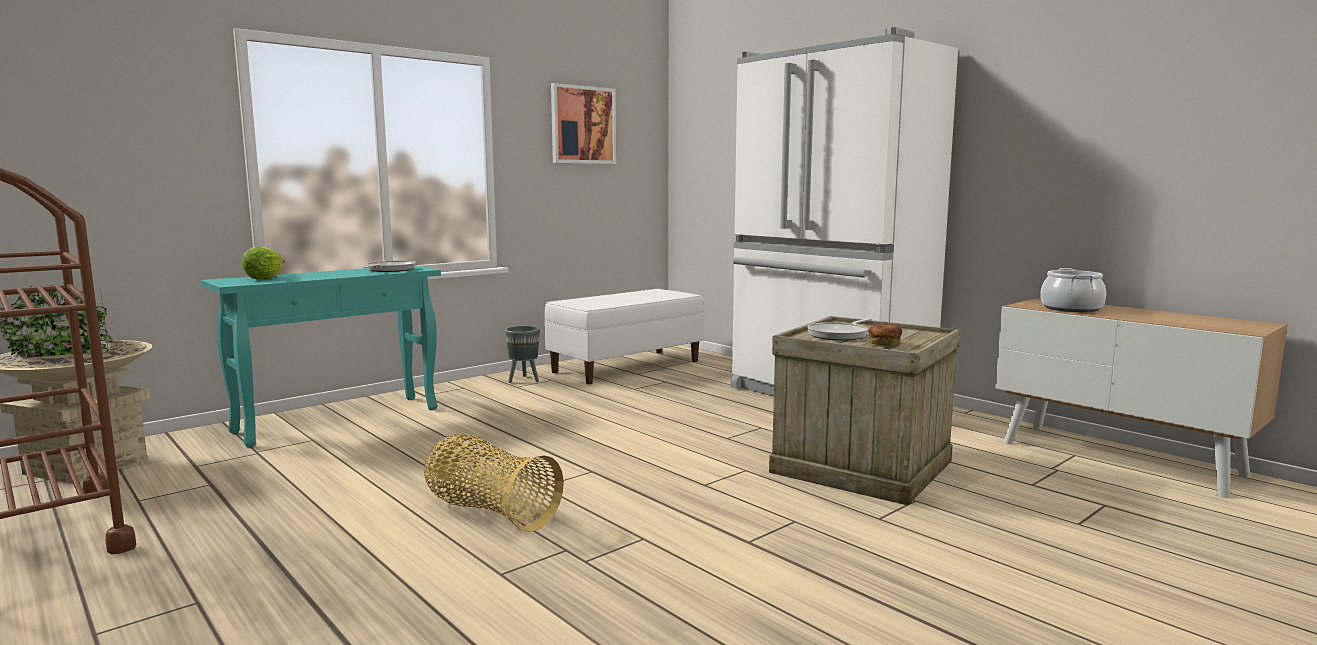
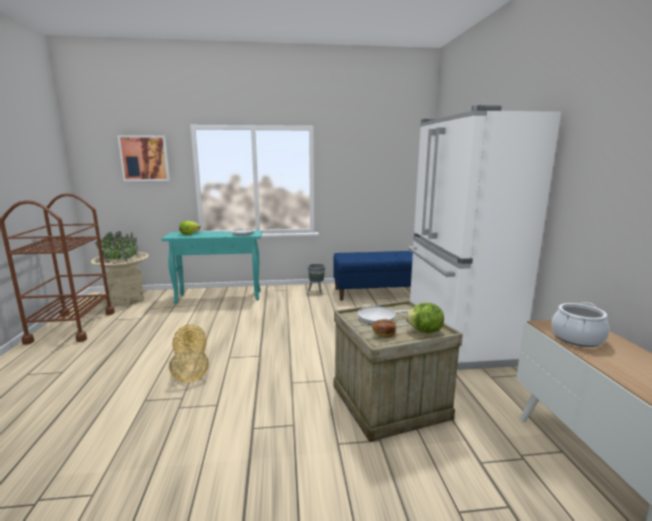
camera: 35 degrees right, 5 degrees up
white bench [545,289,704,384] -> blue bench [333,251,413,301]
picture [551,83,616,164] -> picture moved to [117,135,170,181]
none -> lettuce [405,303,444,333]

